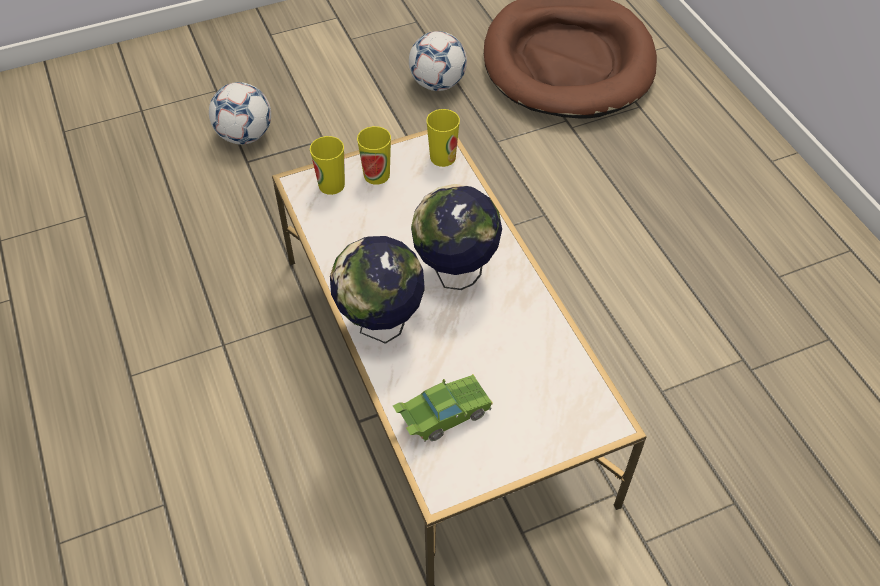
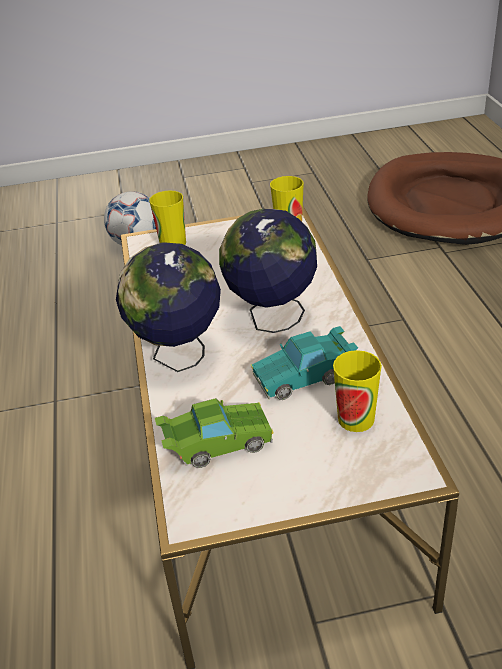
camera: 15 degrees right, 15 degrees down
cup [357,126,391,185] -> cup moved to [333,350,382,432]
football [409,31,467,91] -> none
none -> turquoise toy car [251,326,358,400]

